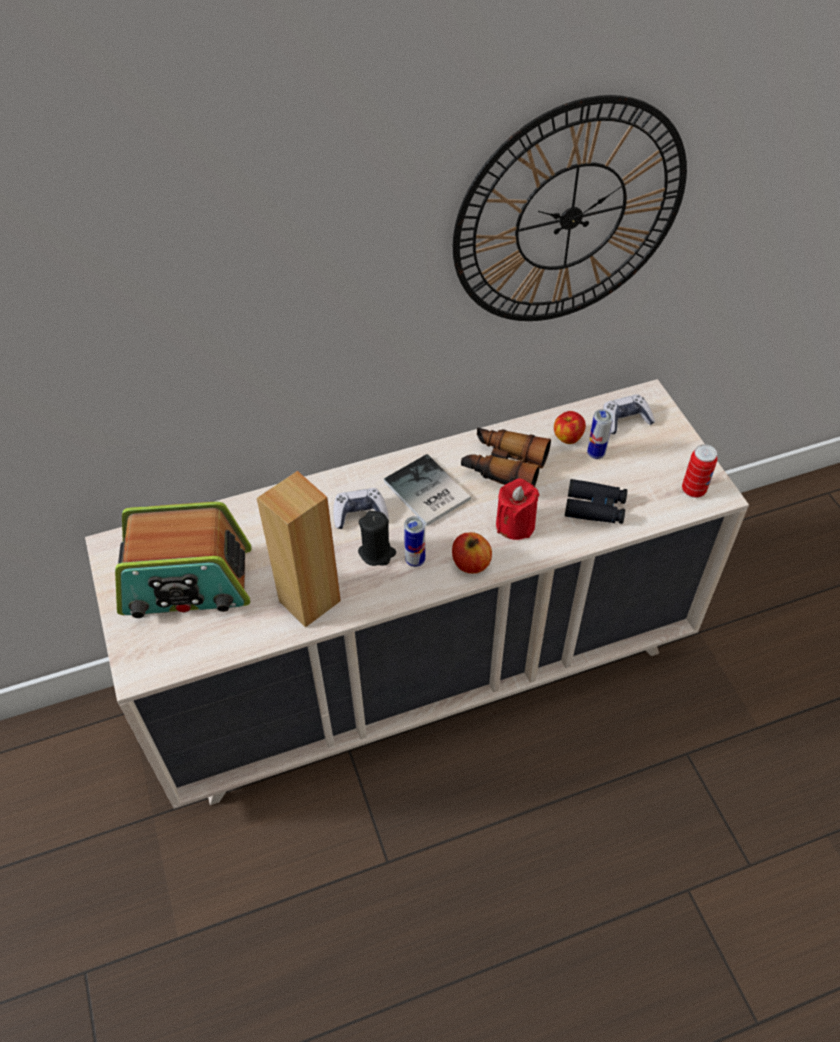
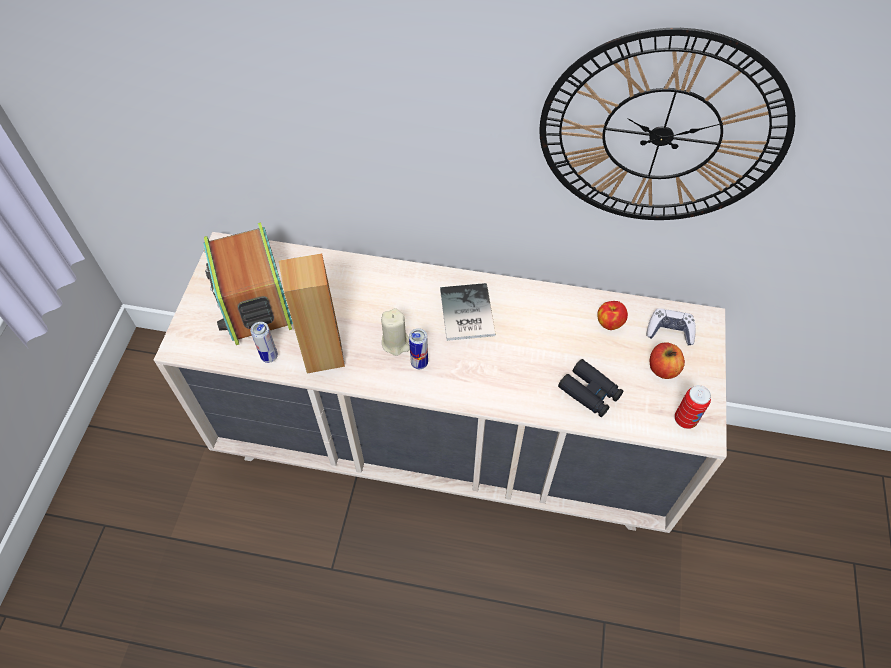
camera: 30 degrees right, 5 degrees up
radio [115,501,251,618] -> radio turned 45 degrees clockwise [203,222,293,345]
game controller [333,488,389,529] -> none
black candle [358,511,396,566] -> beige candle [381,308,410,356]
apple [452,532,492,574] -> apple moved to [650,342,685,379]
binoculars [461,427,551,487] -> none
red candle [496,478,539,540] -> none
can [587,409,613,459] -> can moved to [250,322,278,363]

